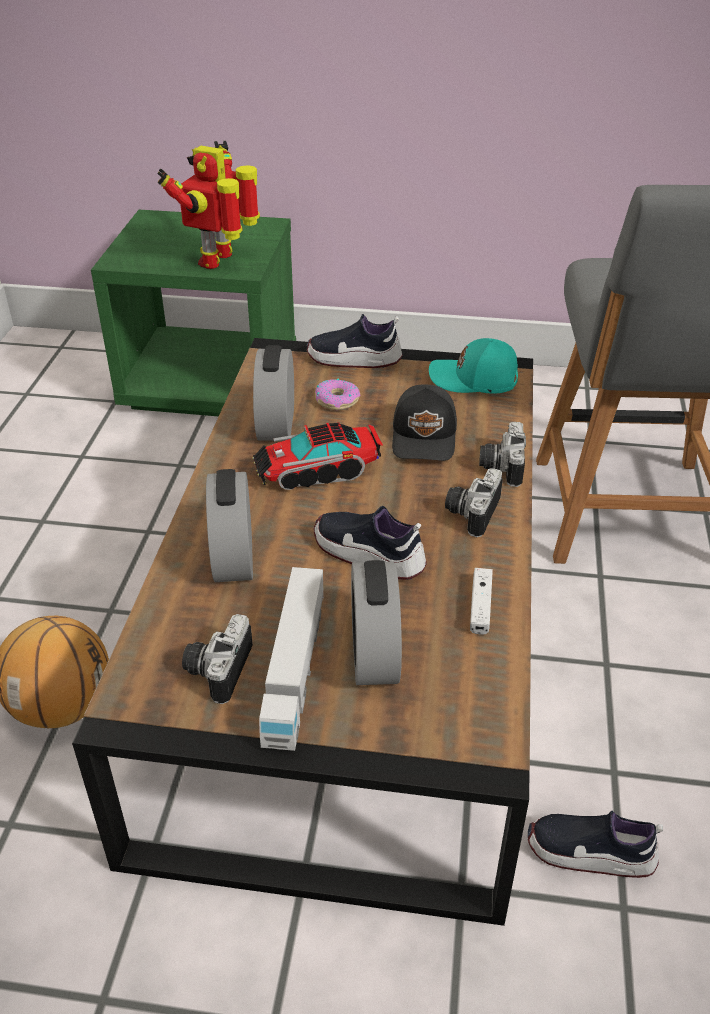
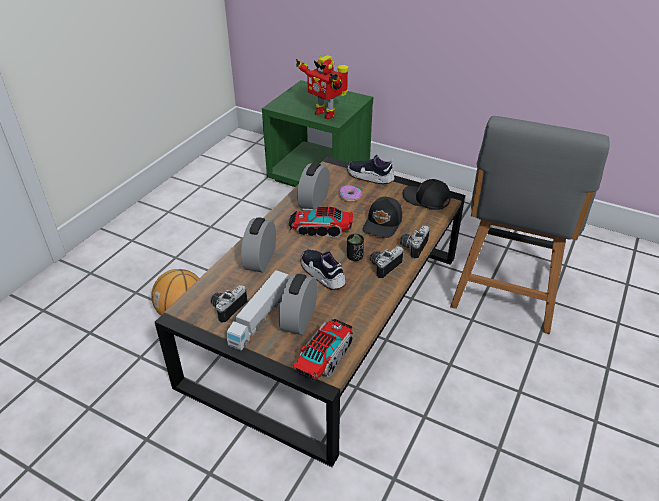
camera: 20 degrees right, 0 degrees up
toy robot [157,141,260,269] -> toy robot turned 90 degrees counterclockwise [296,55,348,119]
turquoise cap [429,338,518,394] -> black cap [402,179,450,210]
white game controller [470,568,493,635] -> none
shoe [528,811,663,878] -> none
none -> toy truck [293,319,353,381]
none -> black cup [347,234,364,261]

